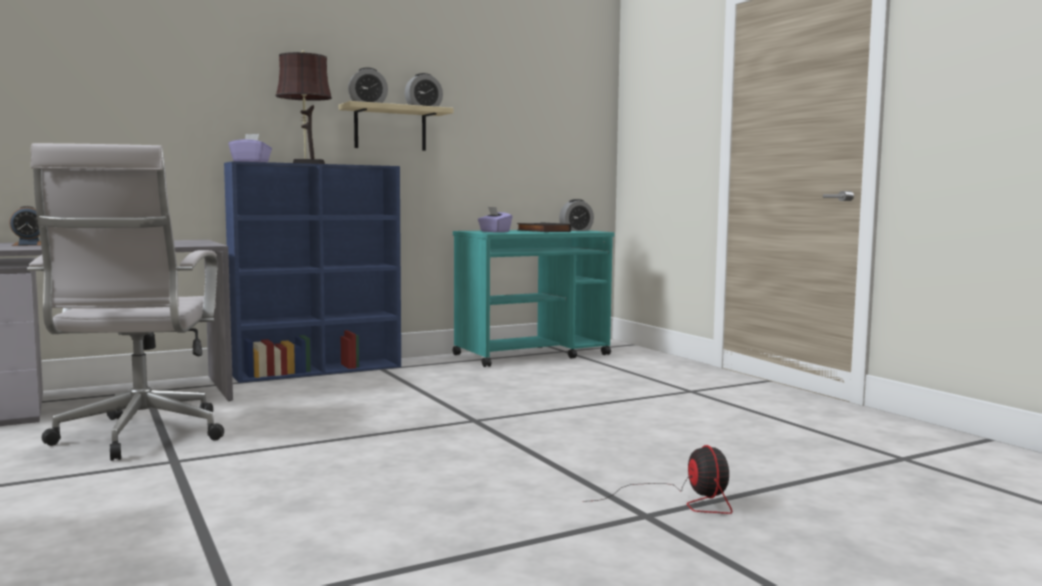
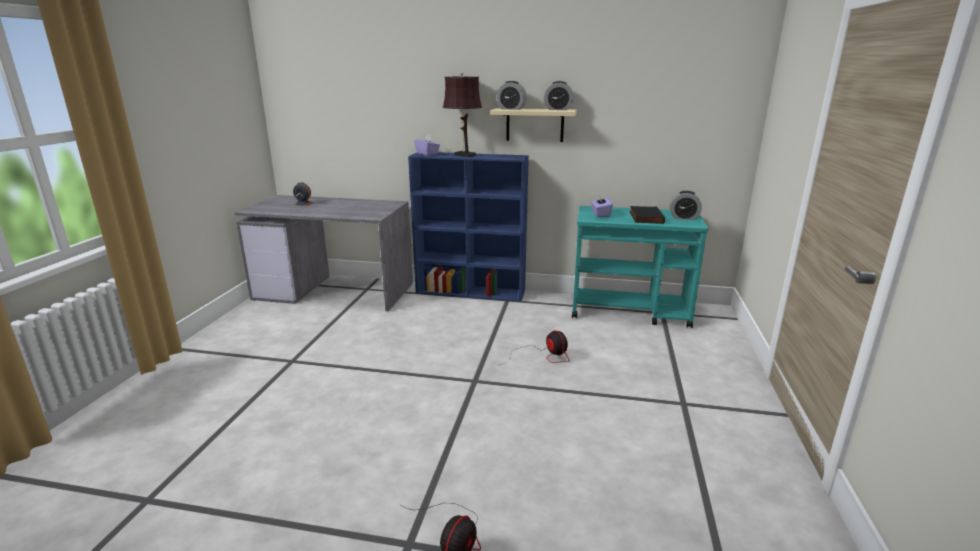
camera: 40 degrees right, 15 degrees up
white office chair [27,143,224,461] -> none
none -> fan [500,330,570,365]

